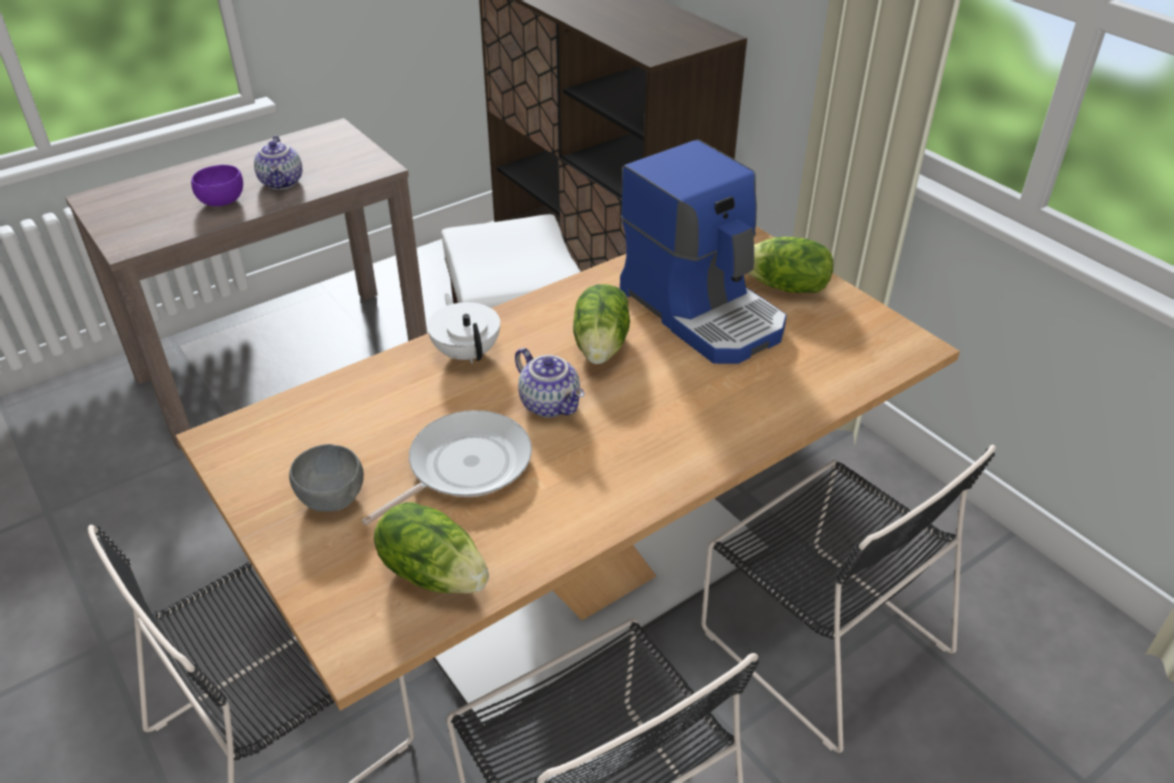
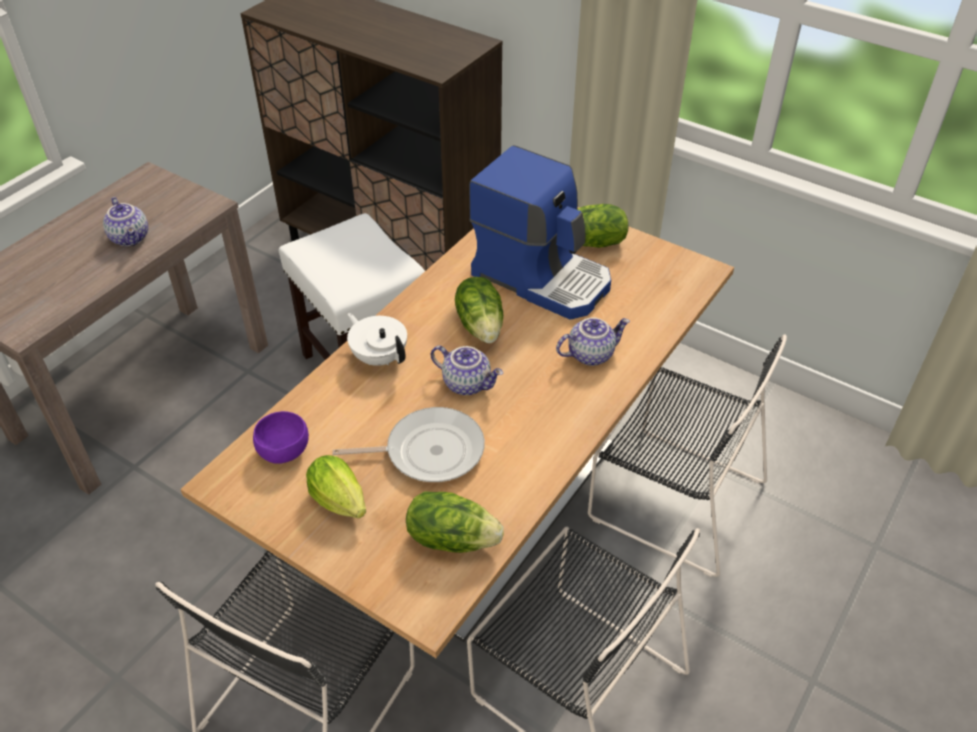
camera: 20 degrees left, 5 degrees up
purple bowl [191,165,243,206] -> purple bowl moved to [253,411,309,464]
grey bowl [289,444,364,512] -> lettuce [306,455,366,518]
frying pan [361,410,532,526] -> frying pan turned 60 degrees clockwise [332,407,485,482]
none -> teapot [556,318,630,366]

